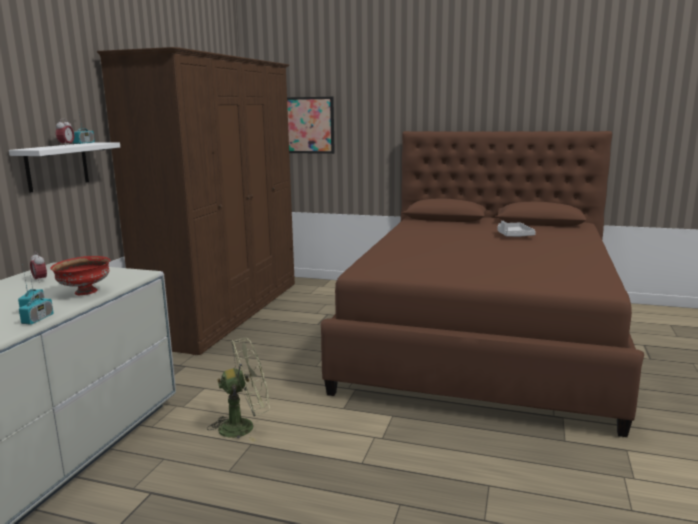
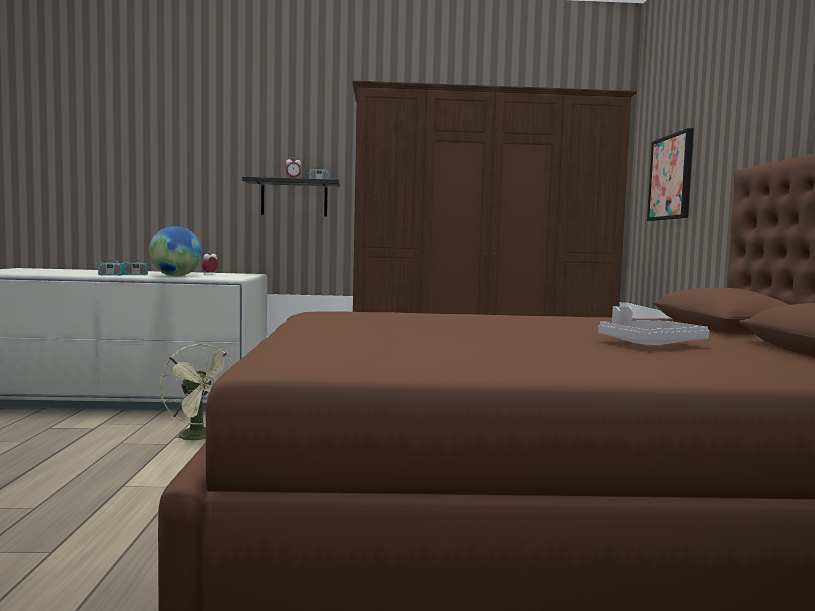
camera: 70 degrees right, 10 degrees down
white shelf [9,142,120,193] -> black shelf [242,177,341,217]
red bowl [50,256,110,295] -> globe [149,226,202,276]

